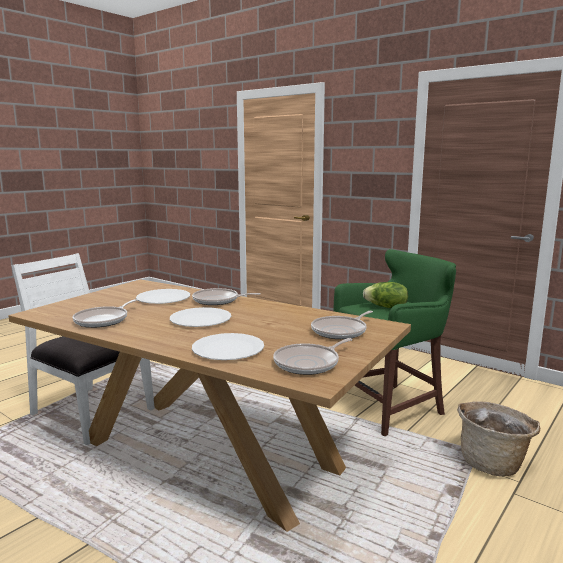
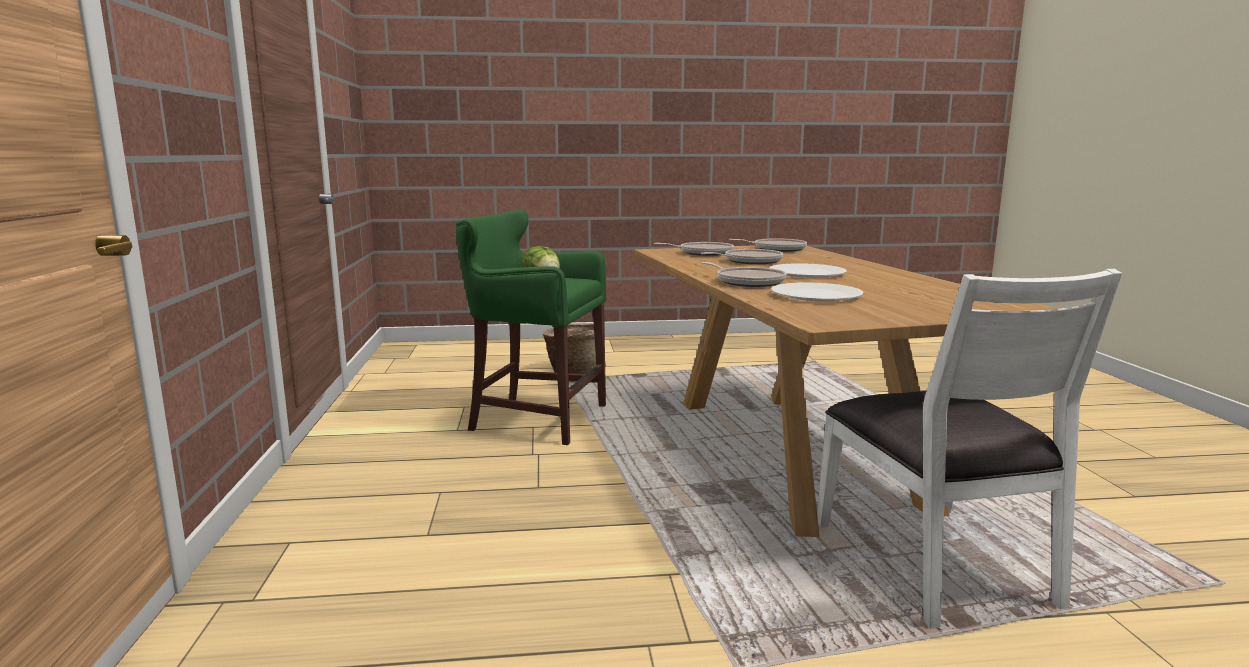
camera: 135 degrees left, 0 degrees up
frying pan [72,299,137,328] -> frying pan moved to [701,249,783,264]
white plate [192,333,264,360] -> none

